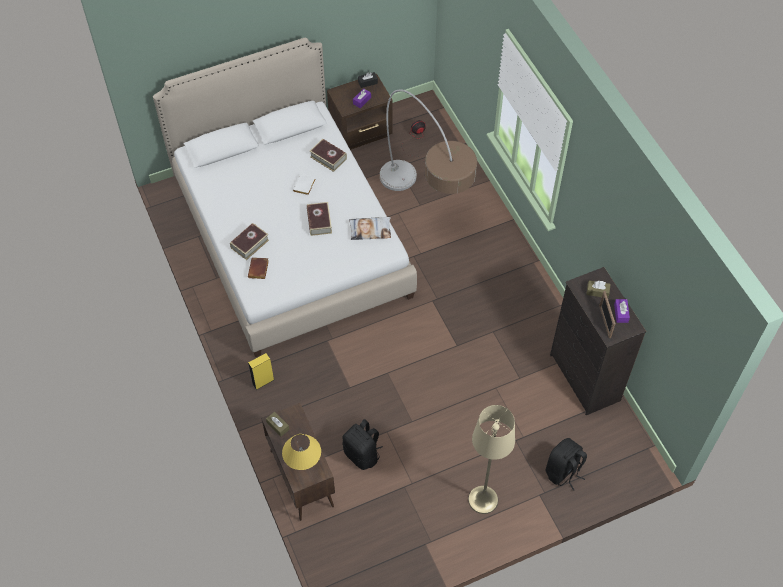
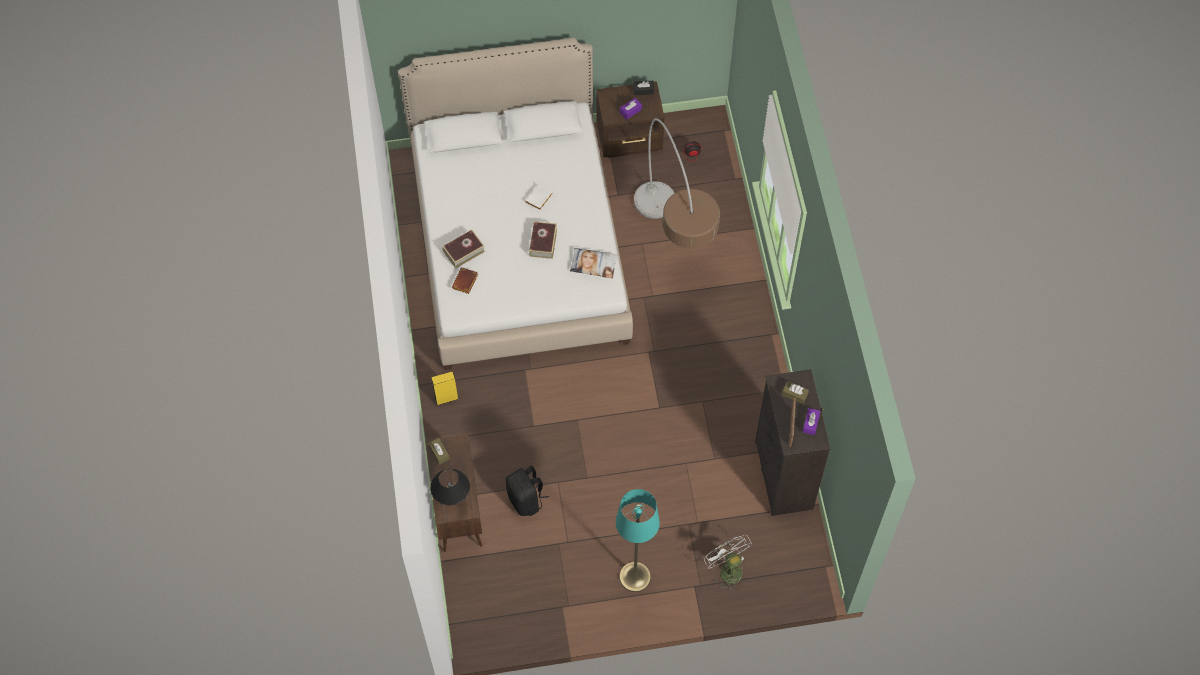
camera: 15 degrees right, 5 degrees up
yellow table lamp [282,434,321,470] -> black table lamp [430,469,470,505]
book [310,139,347,172] -> none
beige floor lamp [468,405,515,514] -> turquoise floor lamp [616,489,660,592]
black backpack [546,438,587,491] -> white fan [704,535,752,591]

